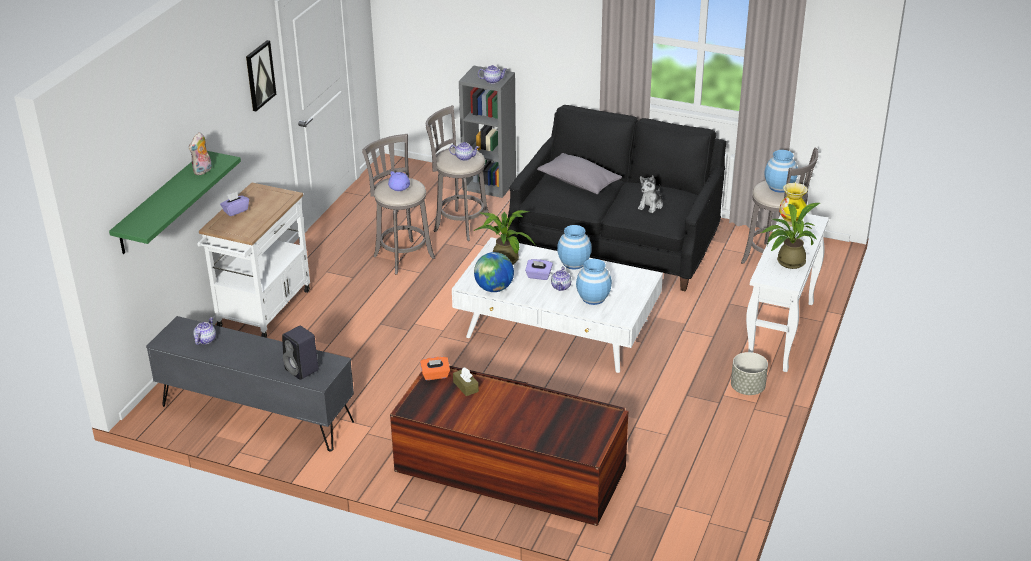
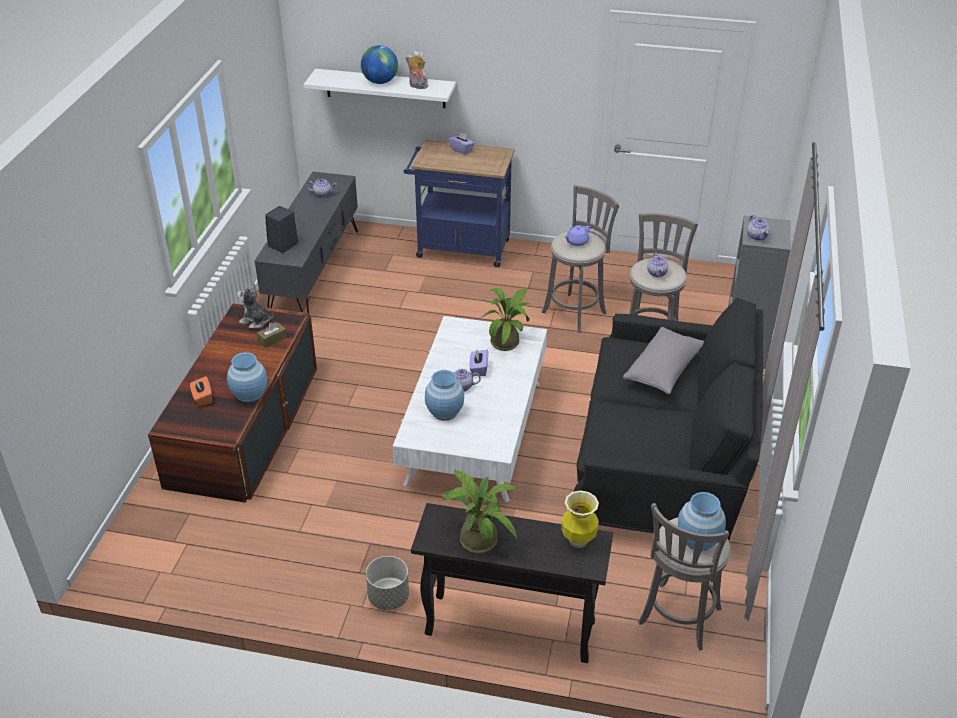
camera: 80 degrees right, 5 degrees up
green shelf [109,151,241,254] -> white shelf [304,69,456,108]
white cart [198,182,310,338] -> blue cart [404,140,515,267]
picture [246,40,276,111] -> none
orange tissue box [420,357,450,380] -> orange tissue box moved to [190,376,212,406]
globe [474,252,514,292] -> globe moved to [361,45,398,84]
blue vase [557,225,592,270] -> blue vase moved to [227,352,267,403]
plush toy [638,175,663,213] -> plush toy moved to [237,284,274,328]
white console table [746,214,829,372] -> black console table [411,503,613,663]

